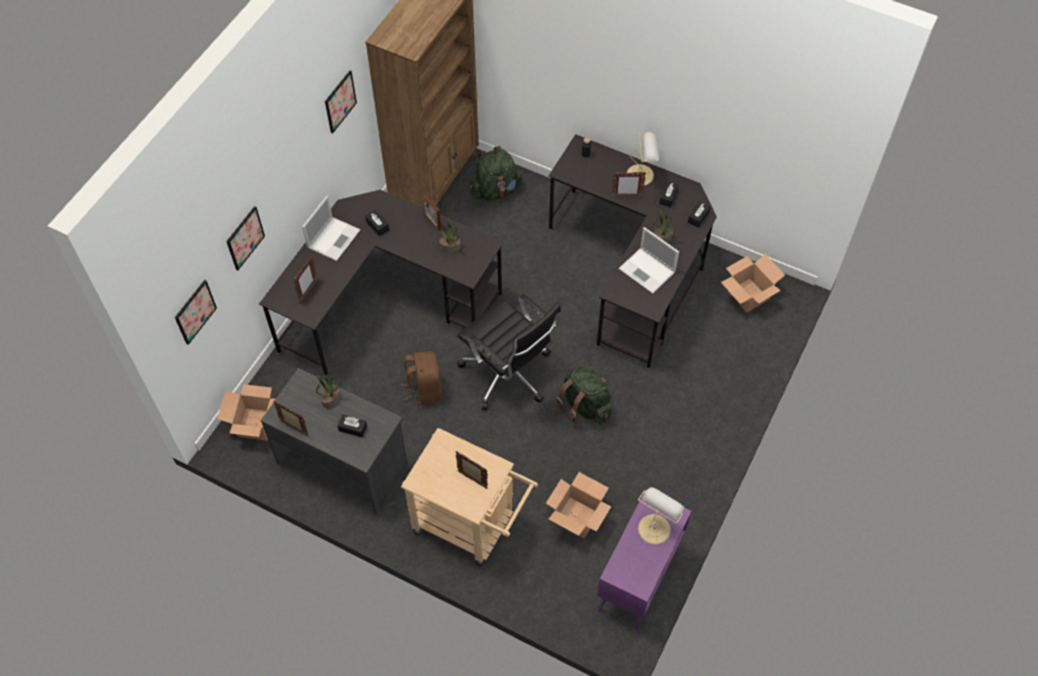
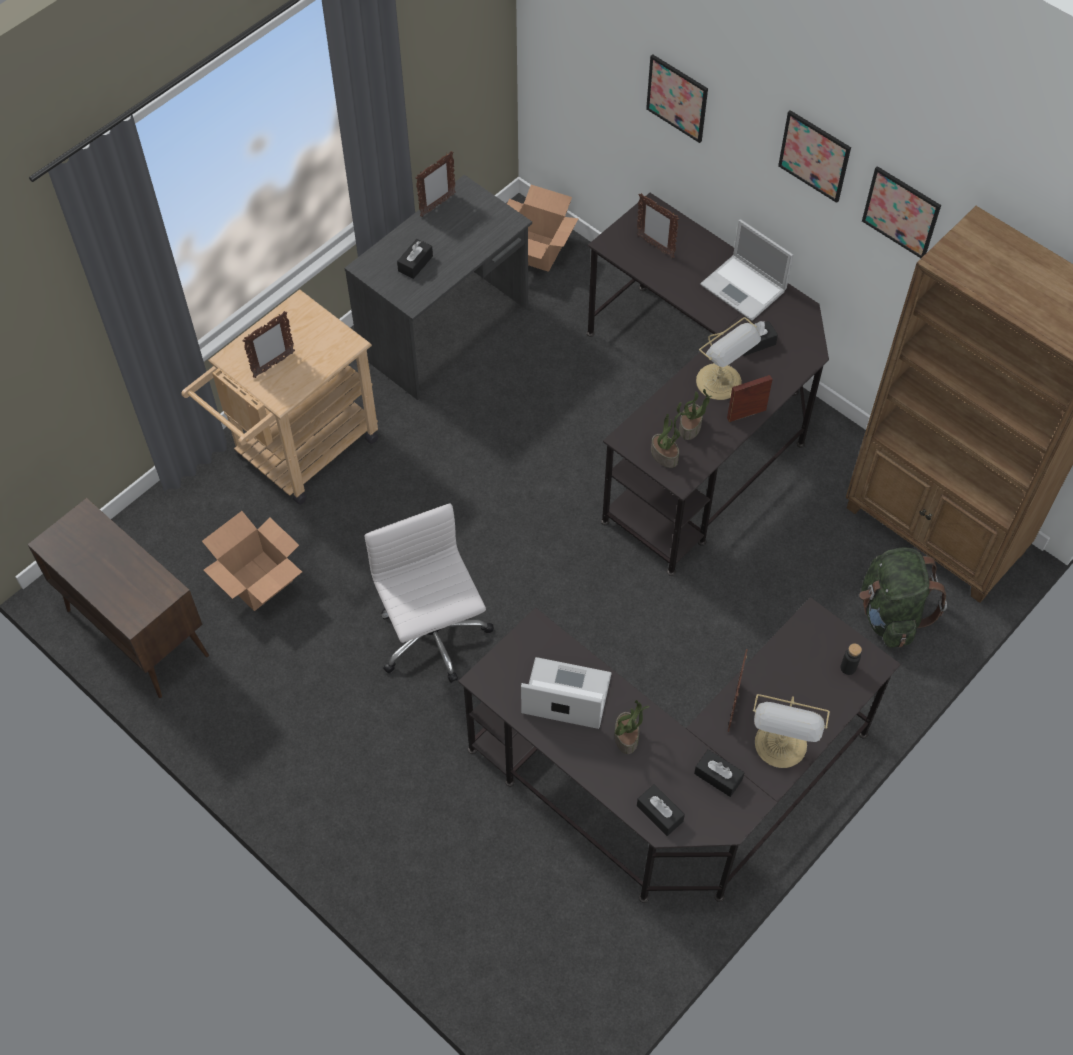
camera: 105 degrees right, 0 degrees up
picture [175,280,217,345] -> picture moved to [778,110,851,203]
potted plant [316,375,341,408] -> potted plant moved to [651,412,681,468]
brown backpack [401,351,442,405] -> none
black office chair [457,294,561,410] -> none
green backpack [556,365,612,424] -> white office chair [365,503,494,683]
purple cabinet [597,489,691,630] -> brown cabinet [27,498,209,698]
laptop [619,227,679,294] -> laptop turned 45 degrees clockwise [521,657,612,729]
table lamp [638,487,684,545] -> table lamp moved to [696,317,761,400]
cardboard box [721,254,785,312] -> none

